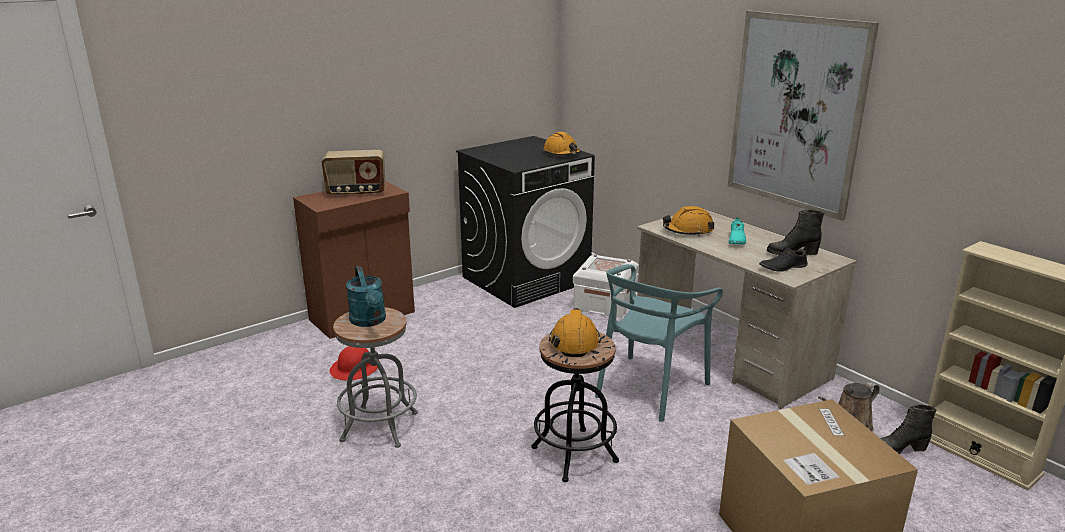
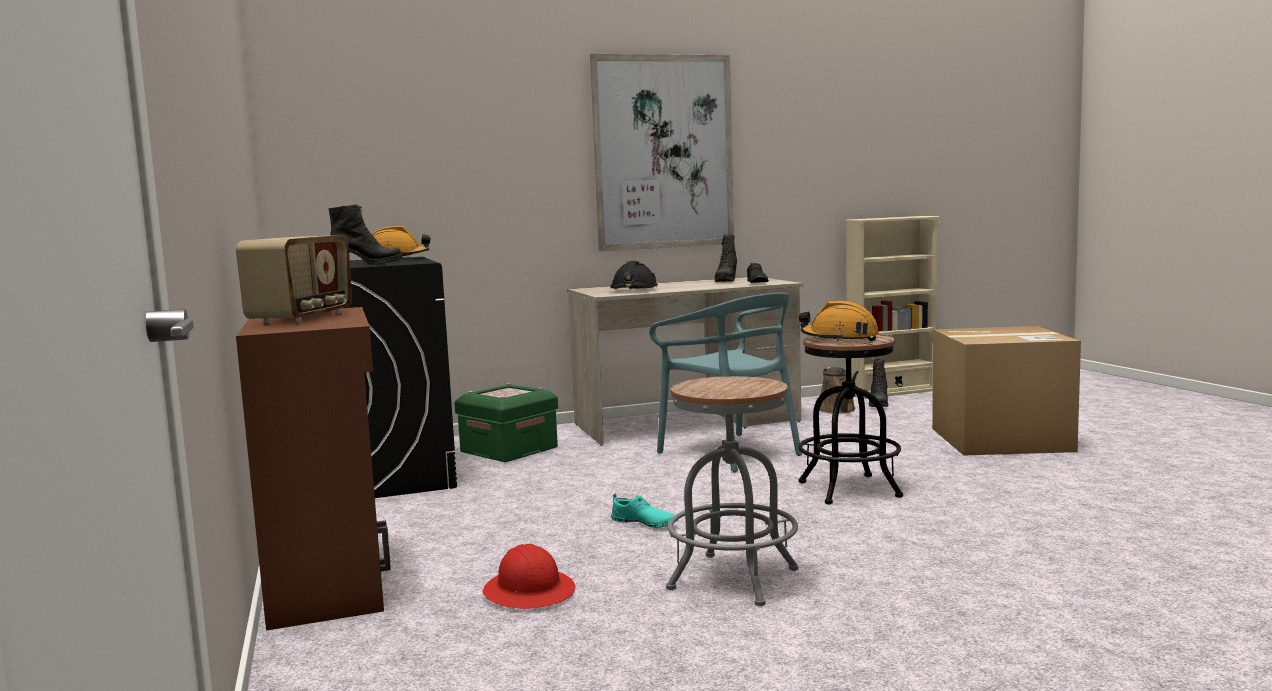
camera: 70 degrees left, 15 degrees down
turquoise watering can [346,266,386,327] -> none
white storage box [573,254,639,318] -> green storage box [454,383,558,462]
orange hard hat [663,206,714,236] -> black hard hat [610,261,658,289]
turquoise shoe [728,217,746,245] -> turquoise shoe moved to [611,494,675,528]
none -> black boot [328,204,402,265]

